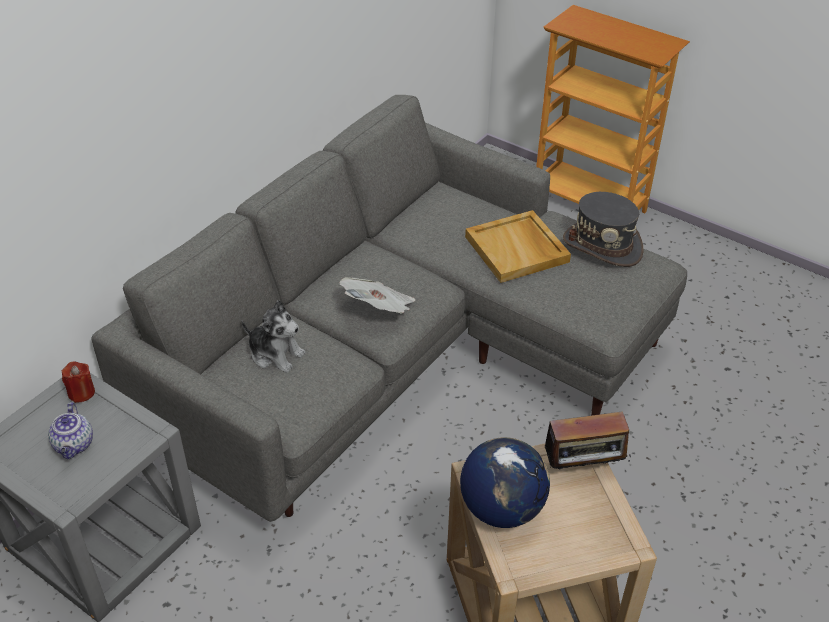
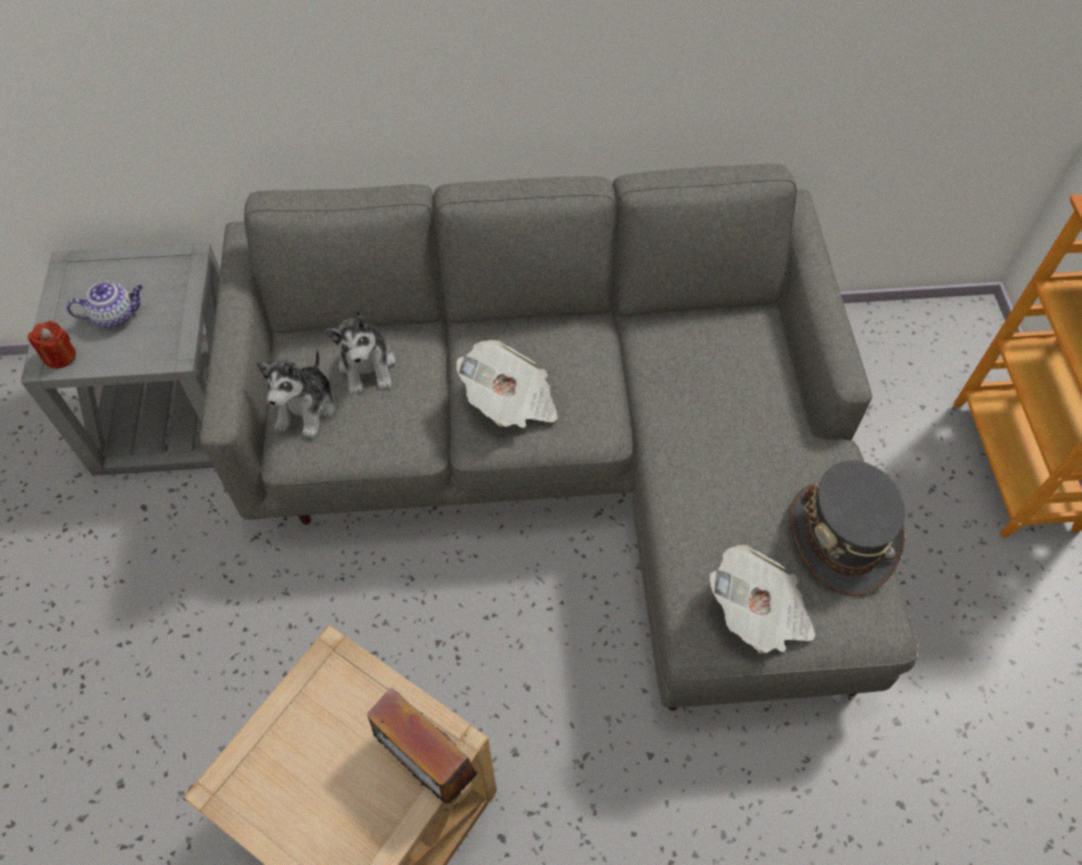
camera: 50 degrees right, 15 degrees up
teapot [48,402,93,459] -> teapot turned 150 degrees counterclockwise [67,282,143,328]
red candle [62,361,95,403] -> red candle moved to [27,321,76,369]
globe [460,437,550,528] -> none
beige tray [465,210,571,283] -> none
none -> plush toy [256,349,336,438]
none -> newspaper [710,545,816,654]

